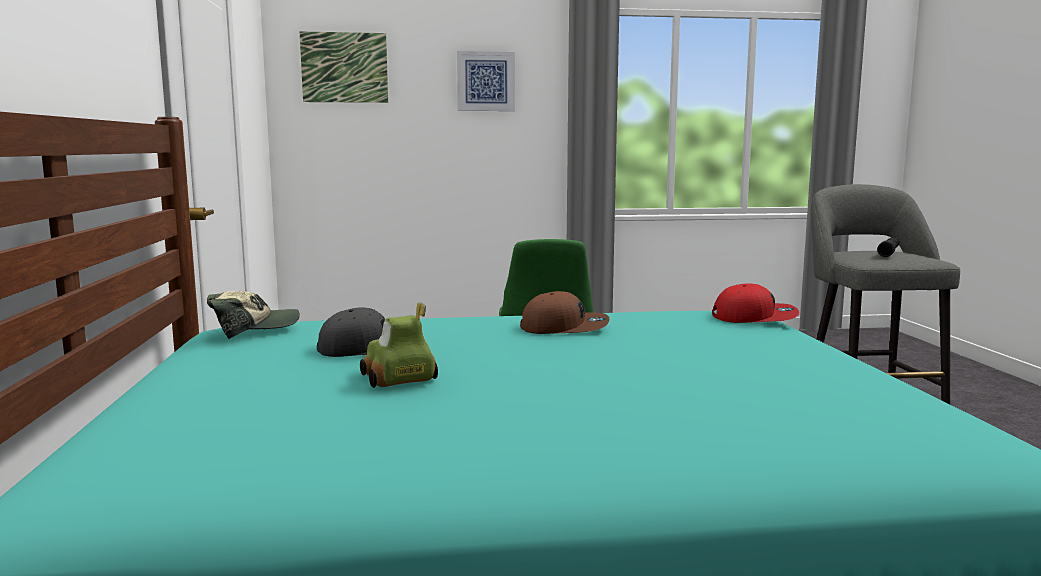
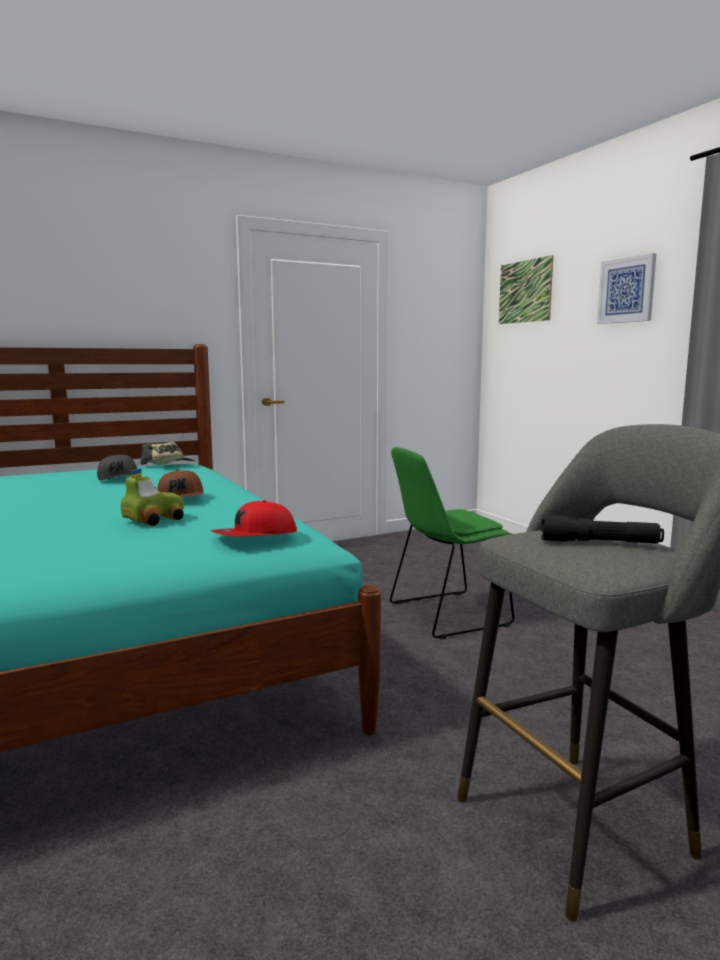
camera: 70 degrees right, 0 degrees up
toy car [360,302,438,388] -> toy car moved to [121,468,184,526]
red cap [712,284,799,323] -> red cap turned 75 degrees clockwise [211,500,297,536]

